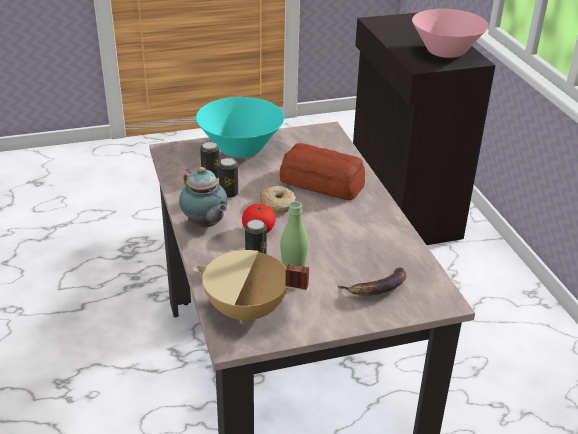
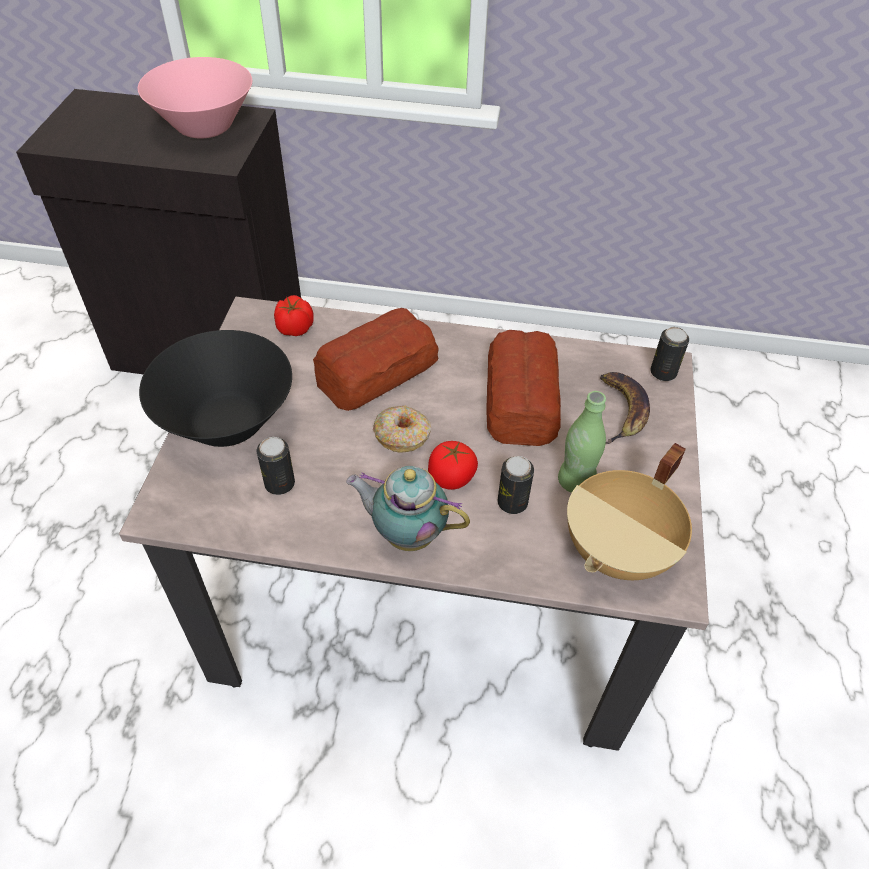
camera: 65 degrees left, 15 degrees up
teapot [179,167,228,228] -> teapot turned 150 degrees counterclockwise [346,466,470,551]
turquoise bowl [196,97,285,158] -> black bowl [139,330,292,447]
can [218,158,238,198] -> can moved to [650,327,689,381]
none -> tomato [274,295,314,336]
none -> bread [486,330,561,446]

